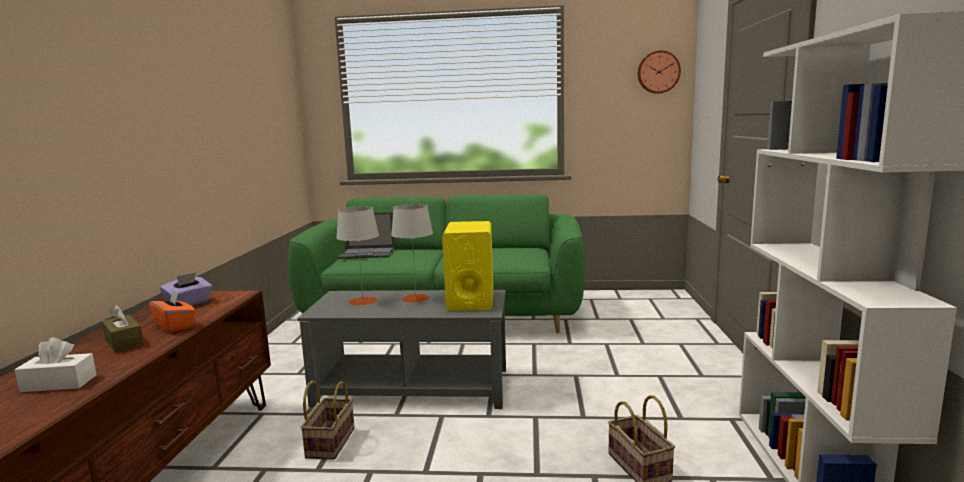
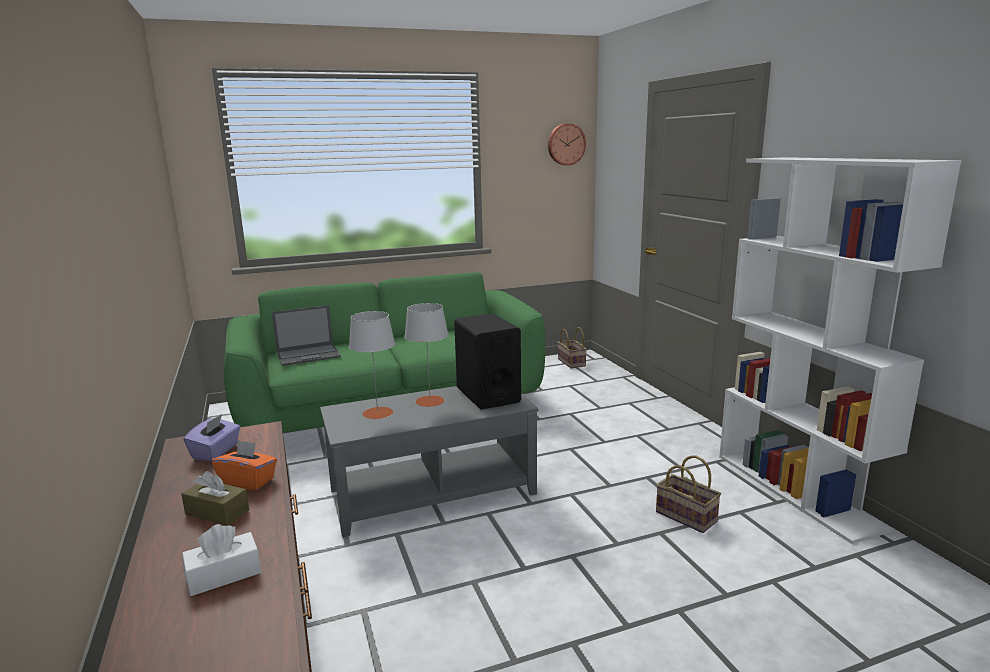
camera: 25 degrees left, 5 degrees up
basket [300,381,354,460] -> basket moved to [558,327,587,369]
yellow speaker [442,221,493,311] -> black speaker [454,313,521,410]

